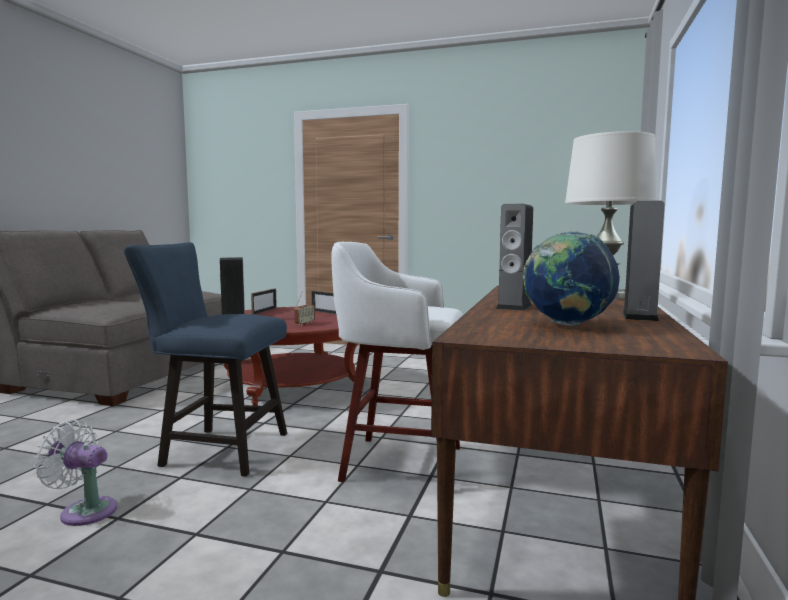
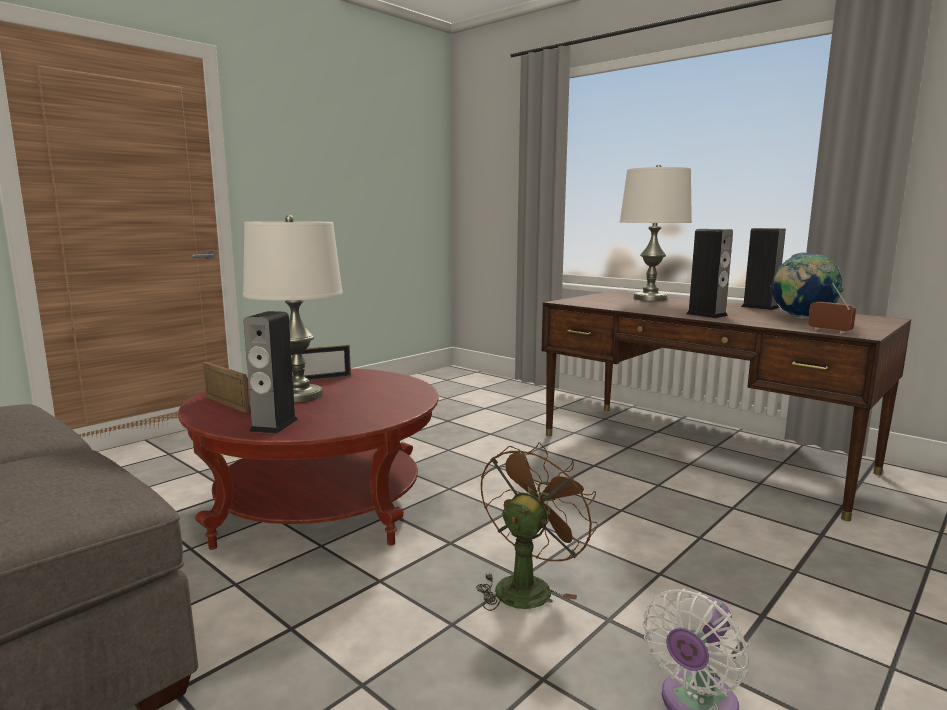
camera: 65 degrees left, 5 degrees up
blue chair [124,242,287,476] -> brown fan [476,442,598,611]
radio [295,292,315,326] -> radio moved to [808,283,856,334]
white stool [331,242,463,482] -> none
none -> white table lamp [243,215,343,402]

